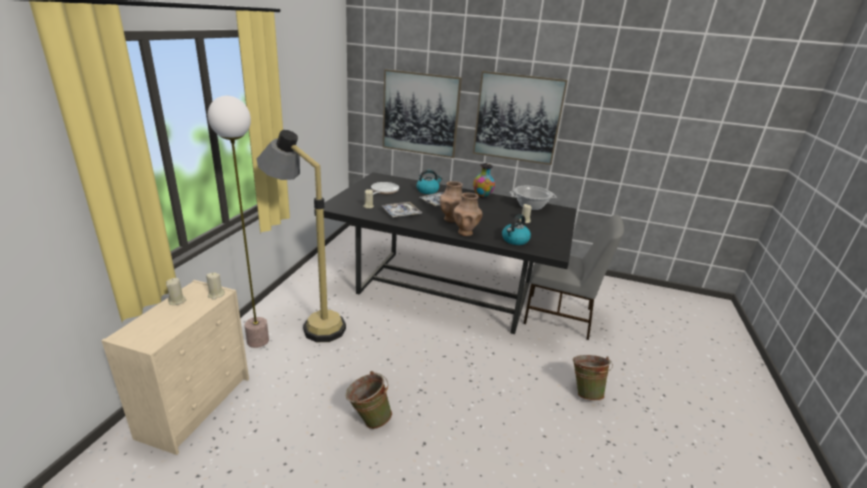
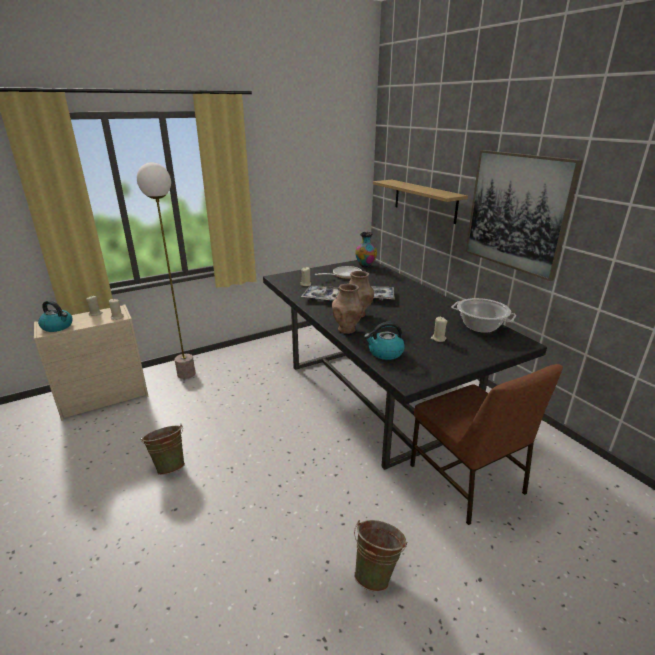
camera: 45 degrees right, 0 degrees up
floor lamp [257,130,346,342] -> none
picture [383,69,462,158] -> shelf [373,180,468,224]
kettle [416,170,443,194] -> kettle moved to [38,300,72,332]
vase [473,163,495,198] -> vase moved to [355,232,377,267]
grey chair [523,215,624,340] -> brown chair [410,364,563,525]

